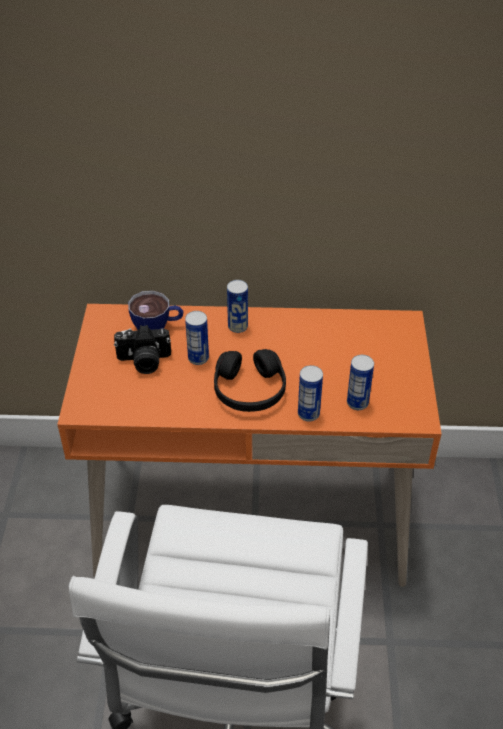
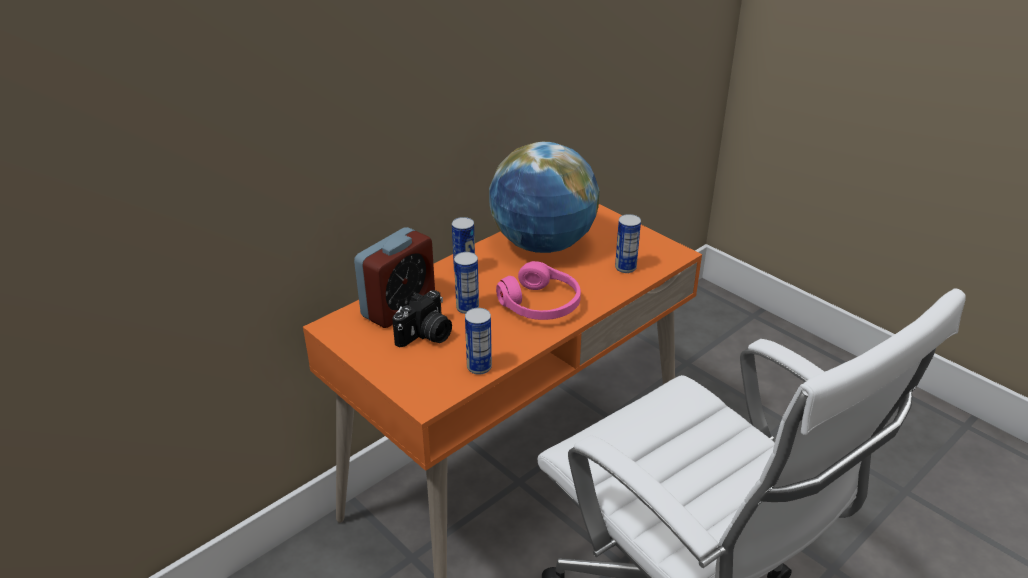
camera: 45 degrees left, 10 degrees down
cup [128,291,183,330] -> alarm clock [354,227,435,328]
black headphones [214,349,286,412] -> pink headphones [496,261,581,320]
can [298,365,323,422] -> can moved to [465,308,492,375]
none -> globe [489,142,600,253]

